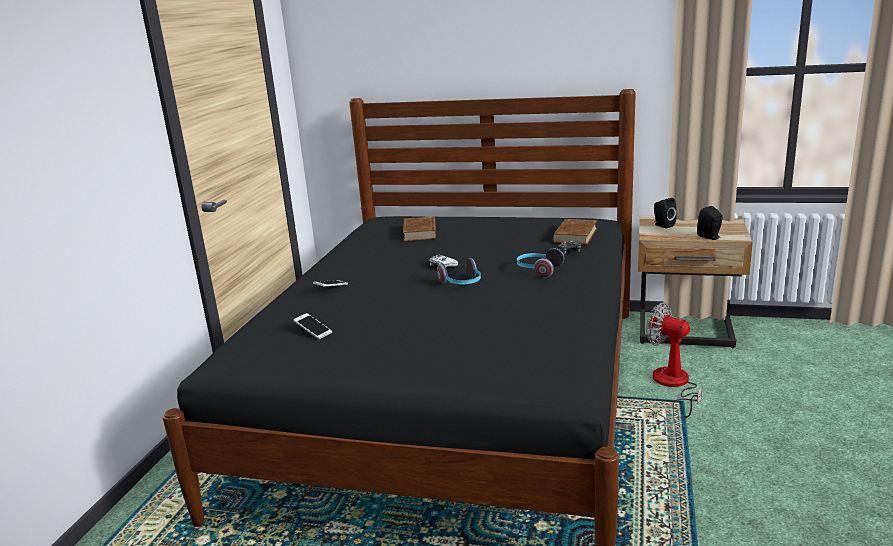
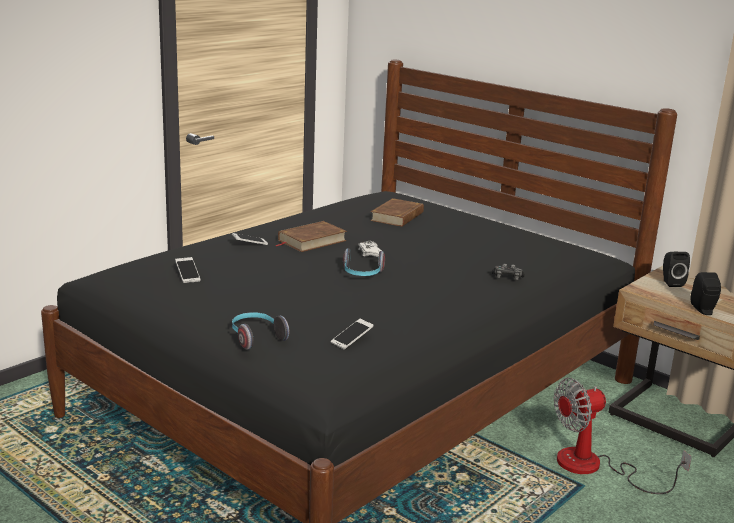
camera: 25 degrees right, 0 degrees up
headphones [517,248,565,278] -> headphones moved to [232,312,290,350]
brown book [553,219,597,245] -> brown book moved to [276,221,347,252]
fan [646,303,702,418] -> fan turned 90 degrees counterclockwise [554,378,692,494]
none -> phone [331,319,374,349]

